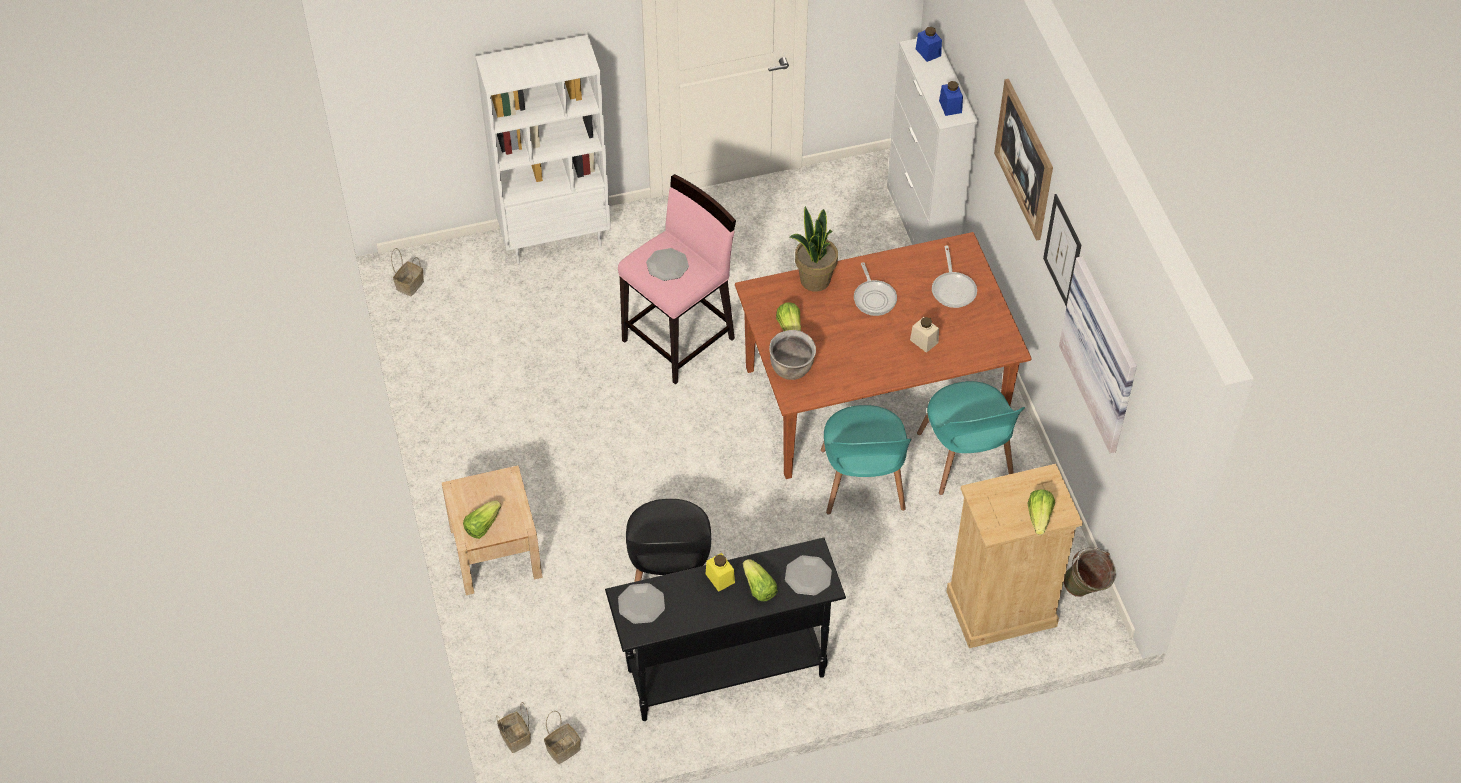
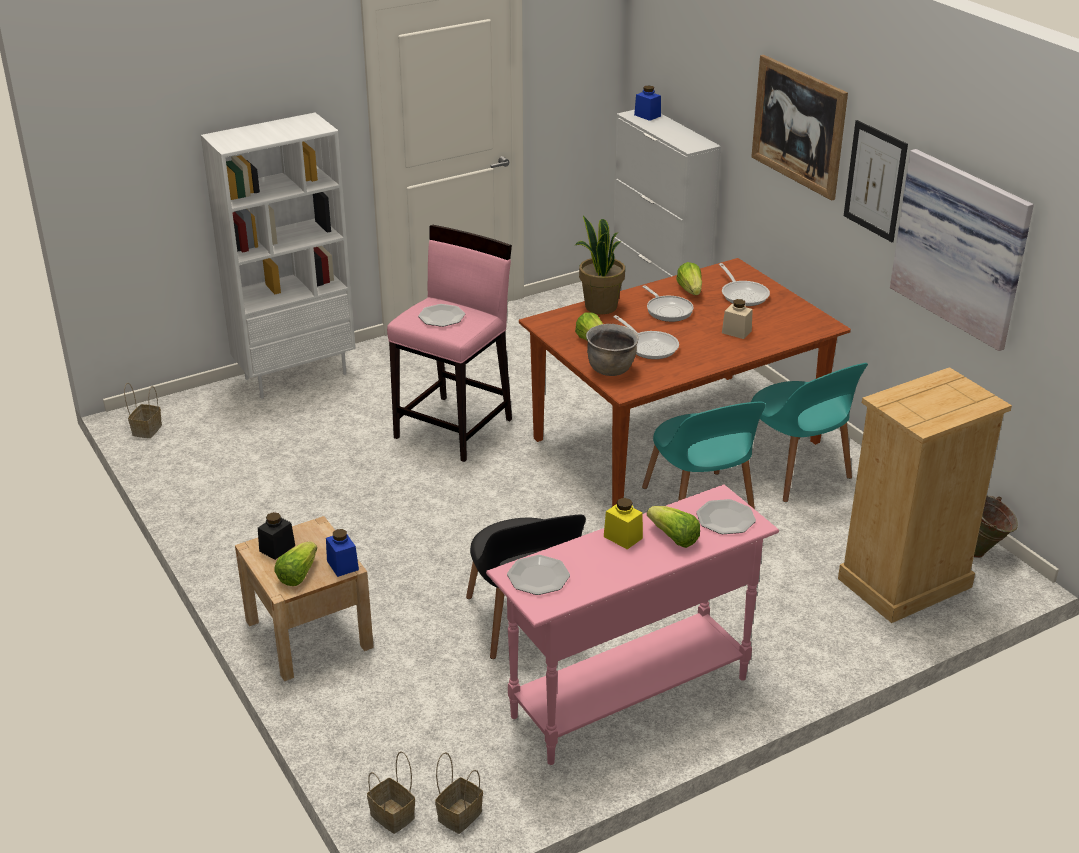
camera: 15 degrees left, 20 degrees down
black console table [605,537,846,721] -> pink console table [486,484,779,765]
blue jar [939,81,963,116] -> blue jar moved to [326,529,359,577]
lettuce [1027,489,1055,535] -> lettuce moved to [676,262,702,295]
none -> black jar [258,512,295,560]
none -> frying pan [614,315,679,359]

